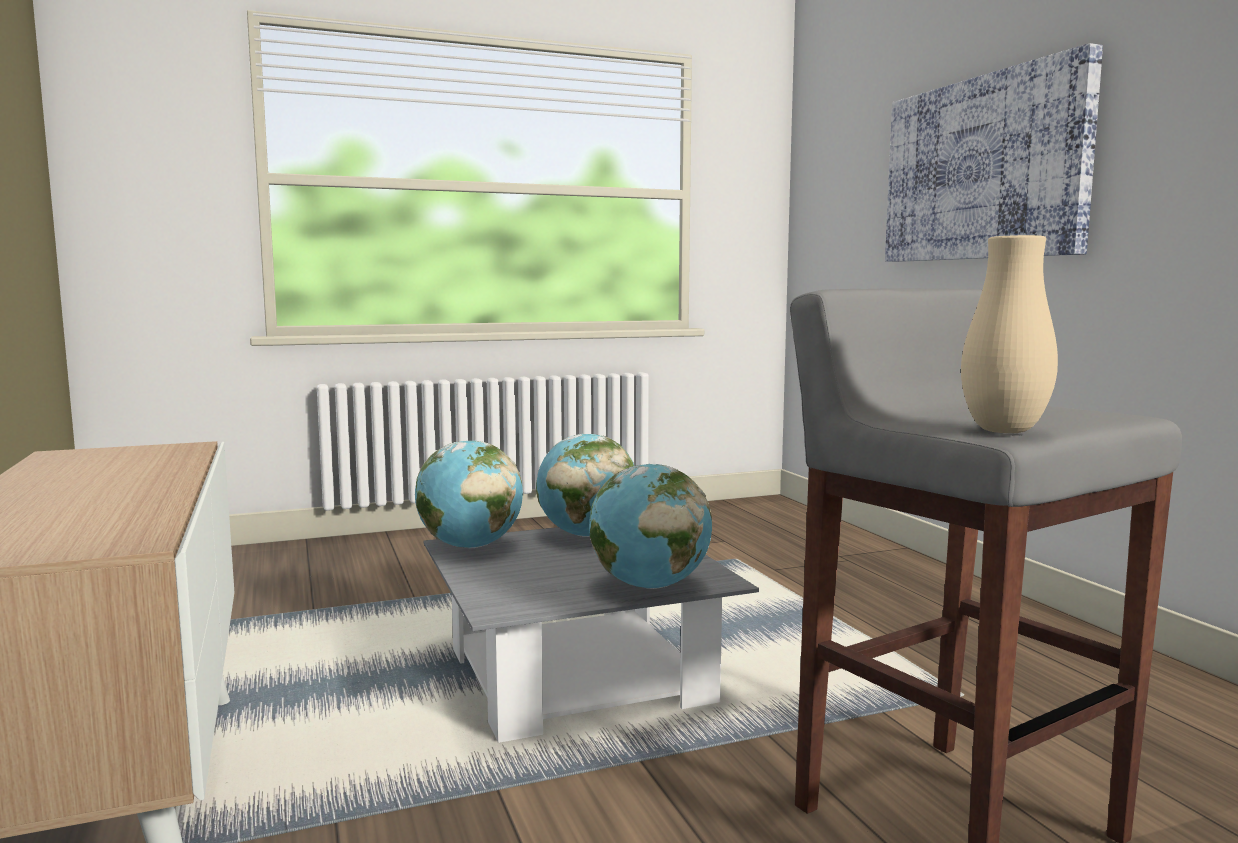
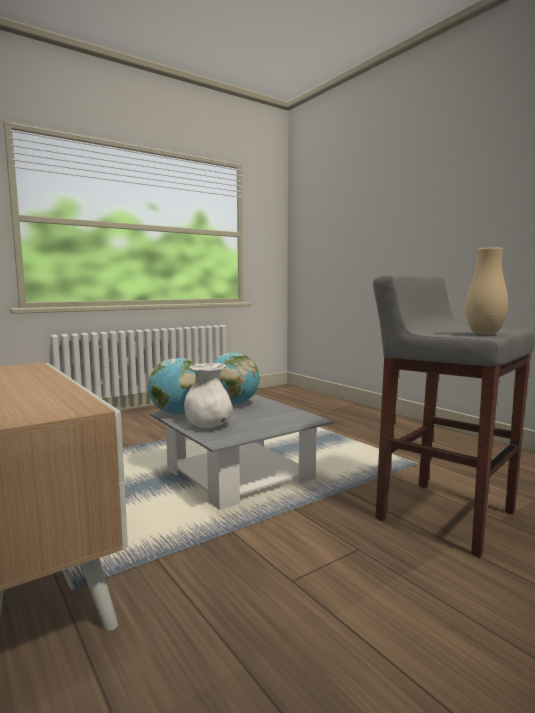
camera: 15 degrees left, 0 degrees up
globe [589,464,712,589] -> none
picture [885,43,1103,262] -> none
none -> white vase [184,363,233,428]

